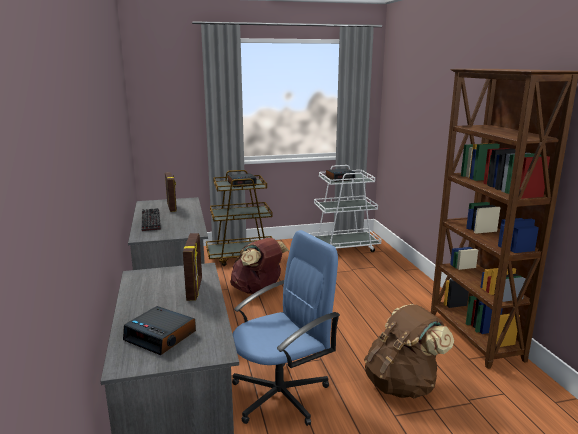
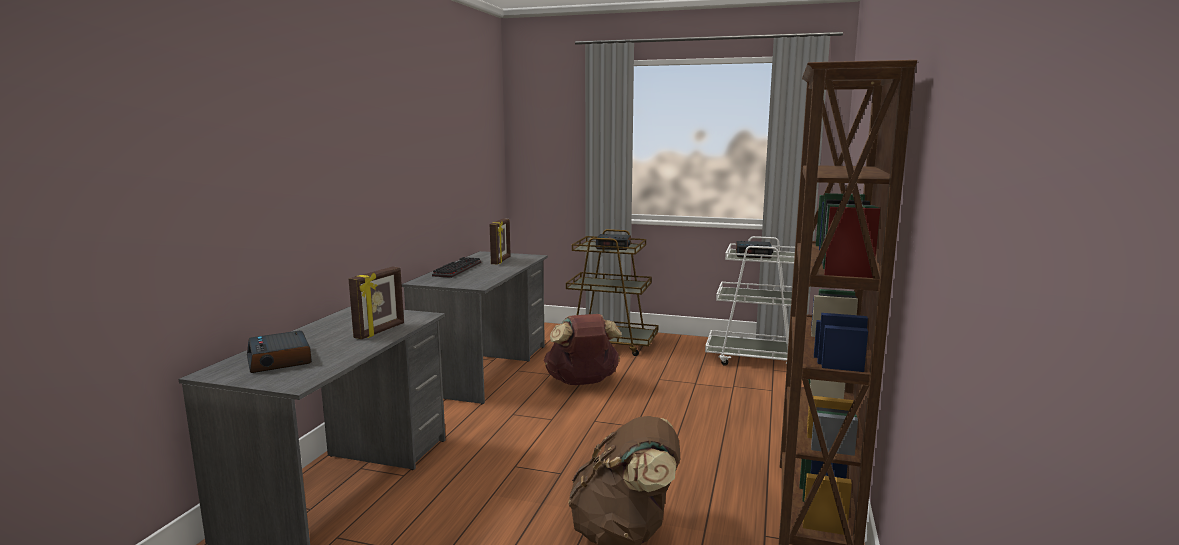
camera: 30 degrees right, 5 degrees down
blue office chair [232,230,340,426] -> none

